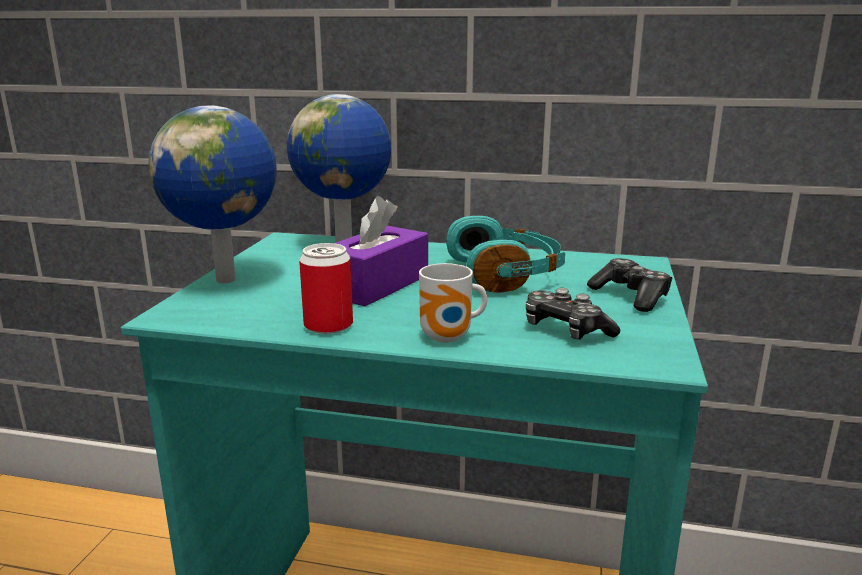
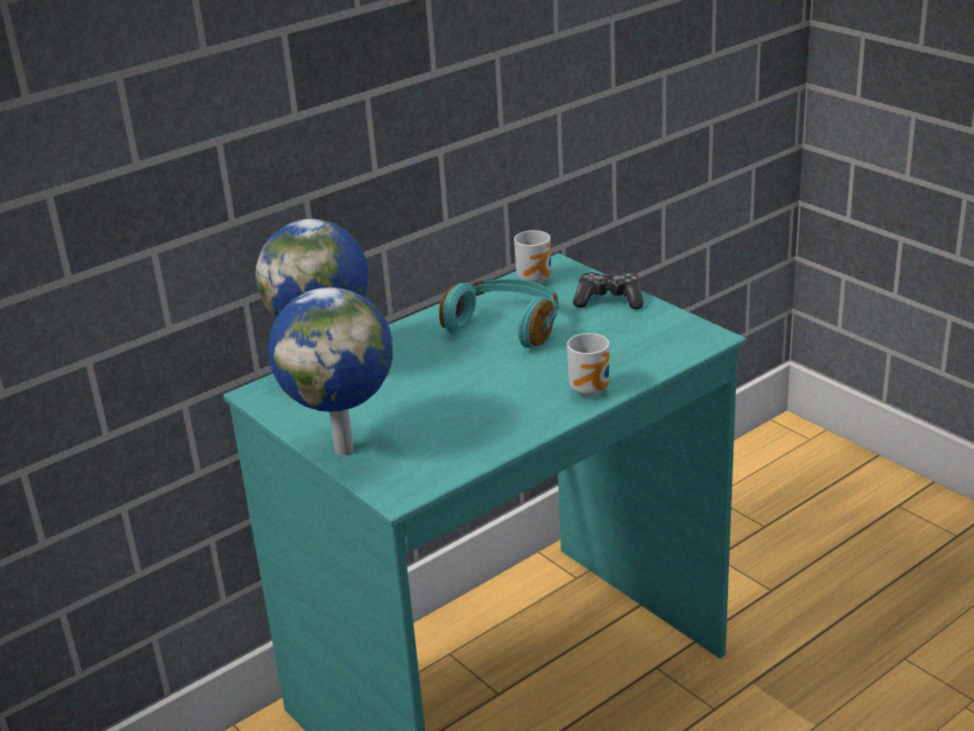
camera: 50 degrees left, 10 degrees up
can [299,243,353,334] -> none
purple tissue box [335,196,428,306] -> none
game controller [526,288,620,340] -> none
none -> mug [514,230,551,284]

